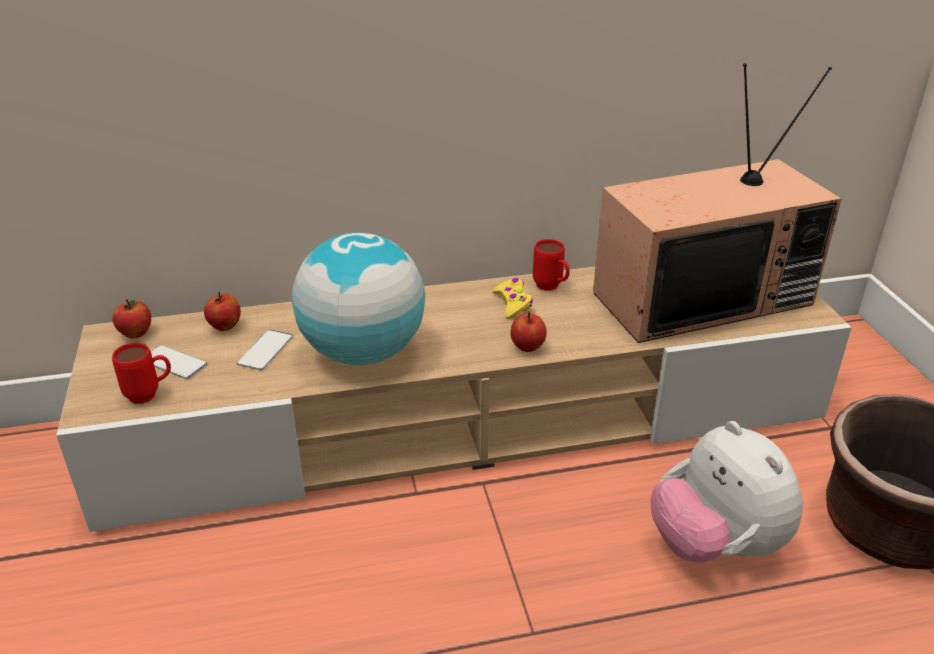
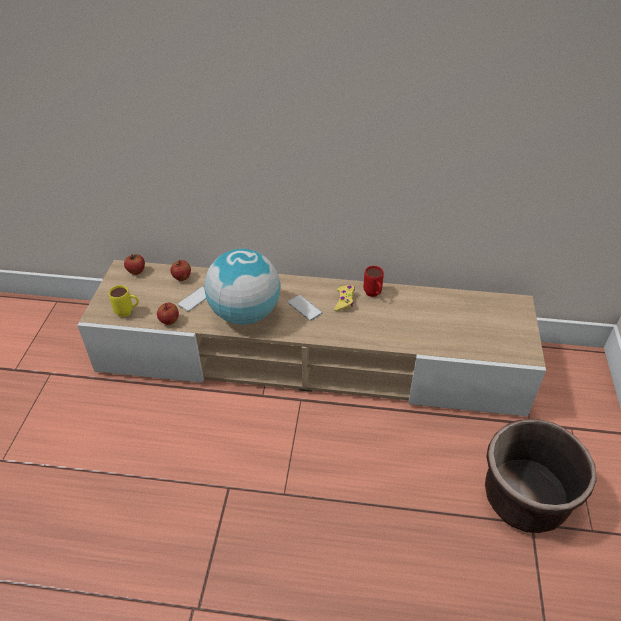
camera: 20 degrees right, 10 degrees up
red mug [112,343,171,404] -> yellow mug [109,285,139,317]
phone [151,345,207,379] -> phone moved to [287,295,322,321]
apple [511,311,547,352] -> apple moved to [157,303,179,325]
television [593,63,842,343] -> none
plush toy [650,421,803,562] -> none

